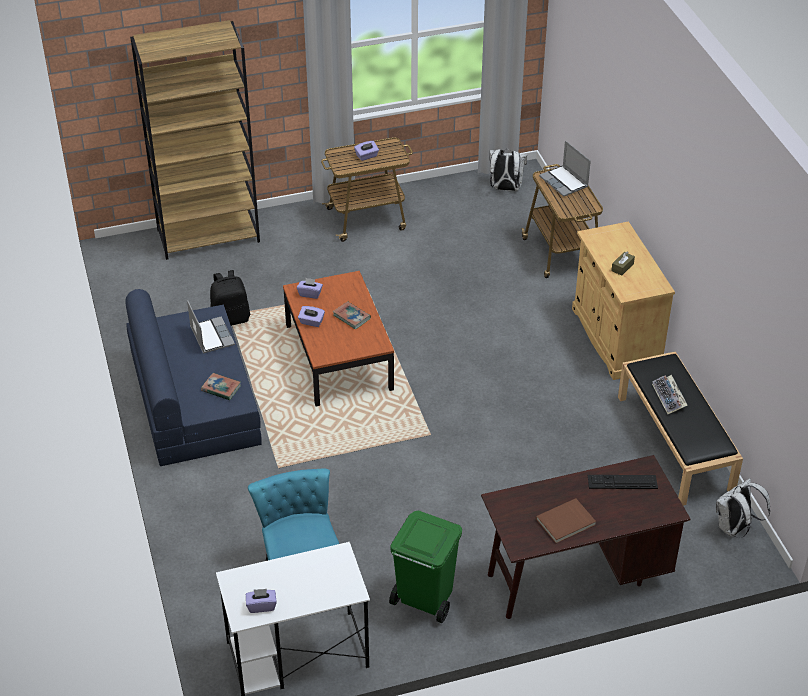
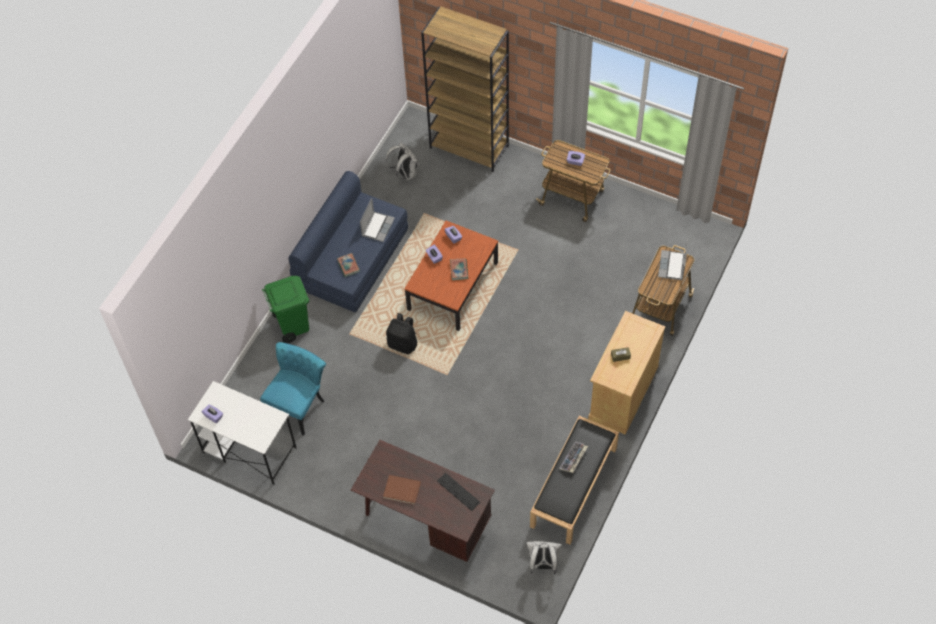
camera: 45 degrees right, 15 degrees up
black backpack [210,270,250,326] -> black backpack moved to [386,313,417,354]
green trash can [389,511,462,623] -> green trash can moved to [262,276,309,343]
white backpack [489,149,527,191] -> white backpack moved to [386,142,419,180]

